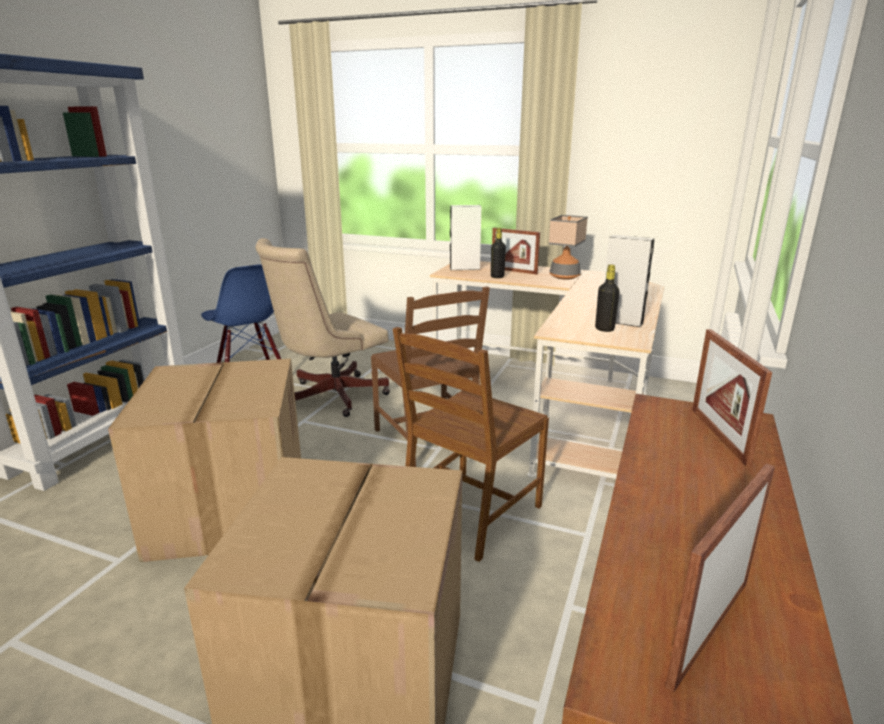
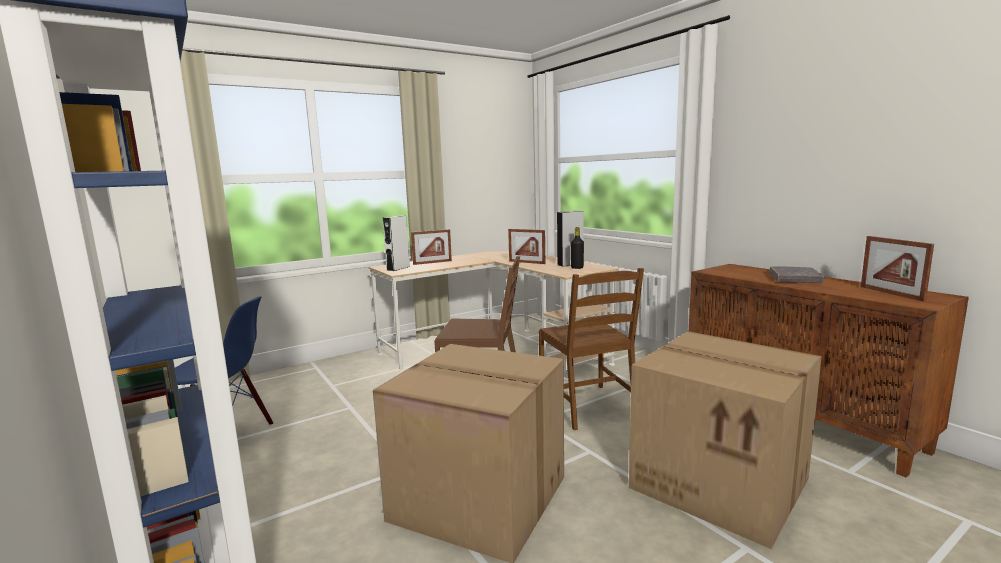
camera: 55 degrees left, 10 degrees down
beige office chair [255,238,390,417] -> none
black bottle [491,228,506,278] -> none
table lamp [549,215,588,280] -> none
picture frame [692,329,772,466] -> picture frame moved to [508,229,545,264]
none -> grey book [770,266,824,283]

